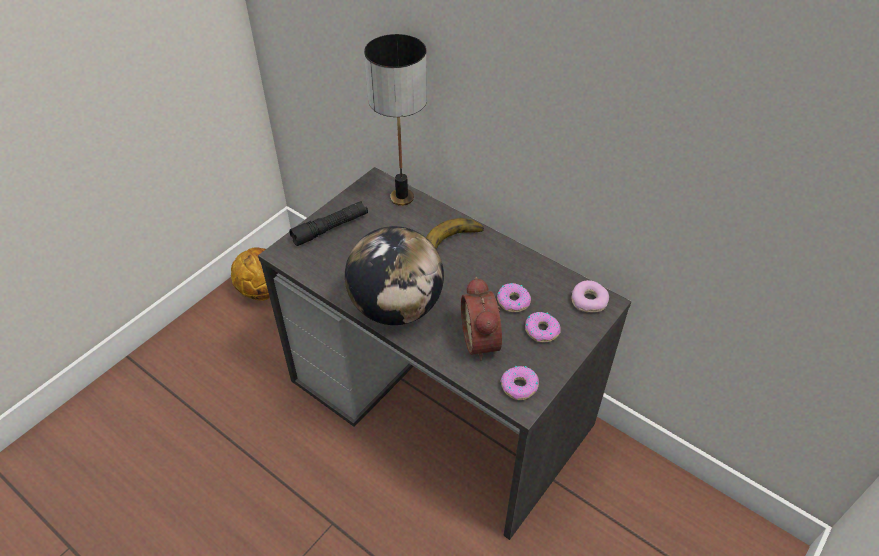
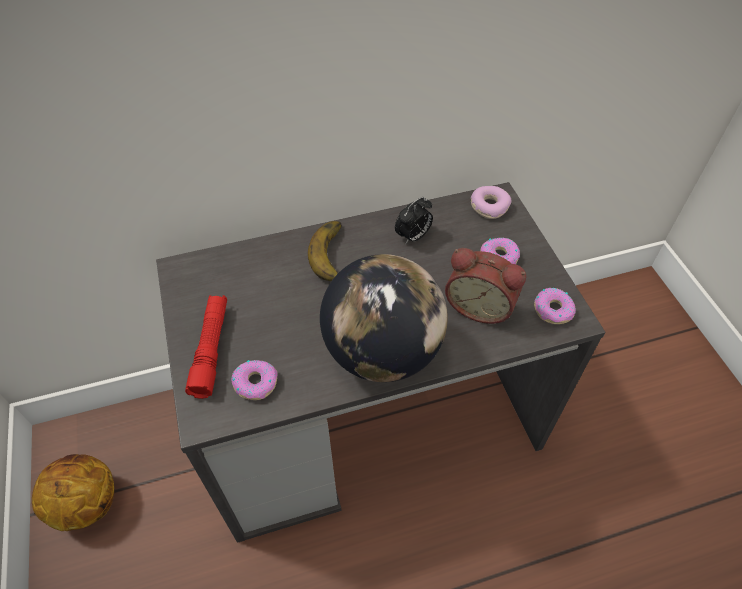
camera: 55 degrees left, 5 degrees up
black flashlight [289,201,368,246] -> red flashlight [185,295,227,399]
table lamp [364,34,427,206] -> none
donut [497,283,531,312] -> donut moved to [231,360,278,400]
none -> alarm clock [395,197,433,244]

